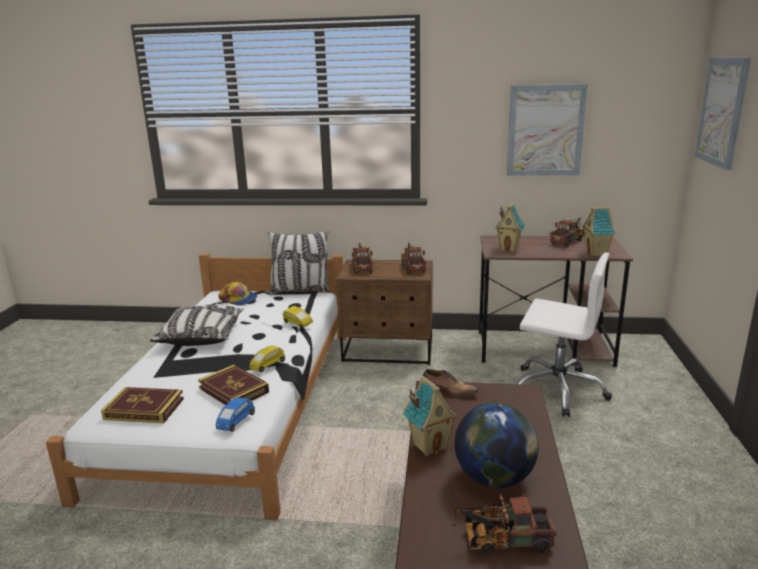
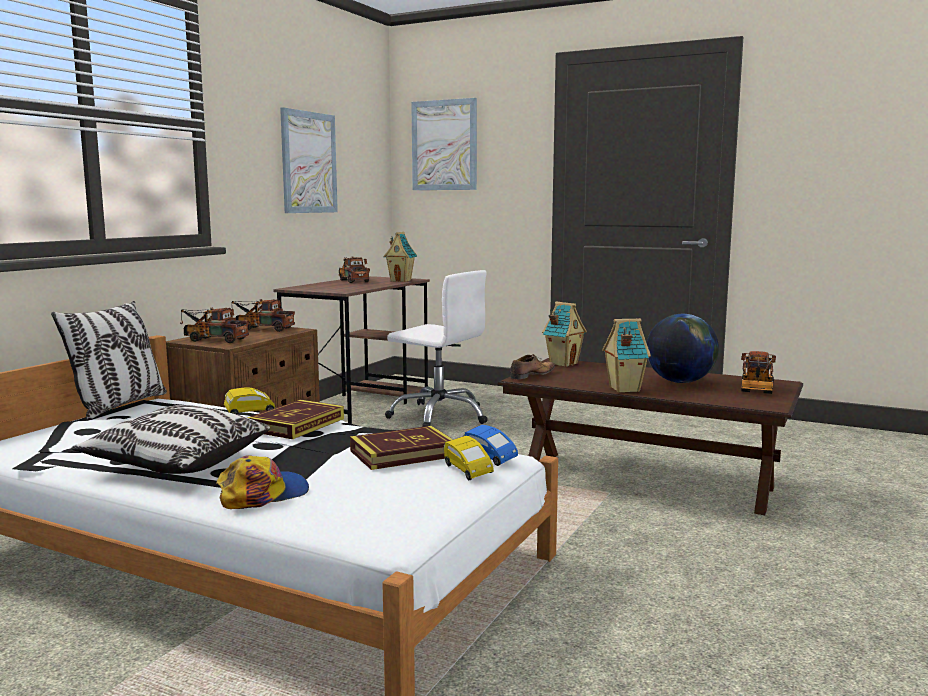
camera: 70 degrees left, 10 degrees down
book [101,387,184,423] -> book moved to [247,400,344,439]
cap [218,282,257,306] -> cap moved to [216,455,309,509]
yellow toy car [249,346,285,372] -> yellow toy car moved to [444,436,494,480]
toy house [494,202,525,252] -> toy house moved to [542,301,587,367]
white office chair [515,252,612,417] -> white office chair turned 75 degrees clockwise [385,270,488,427]

